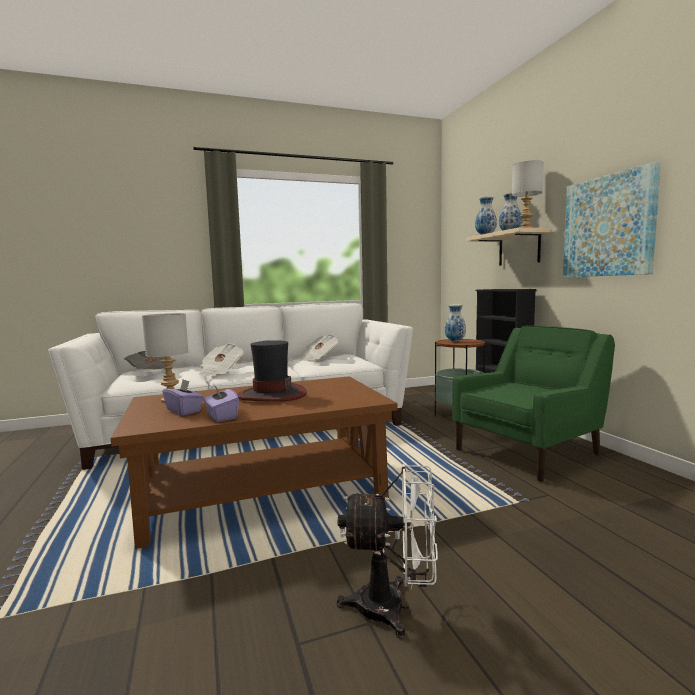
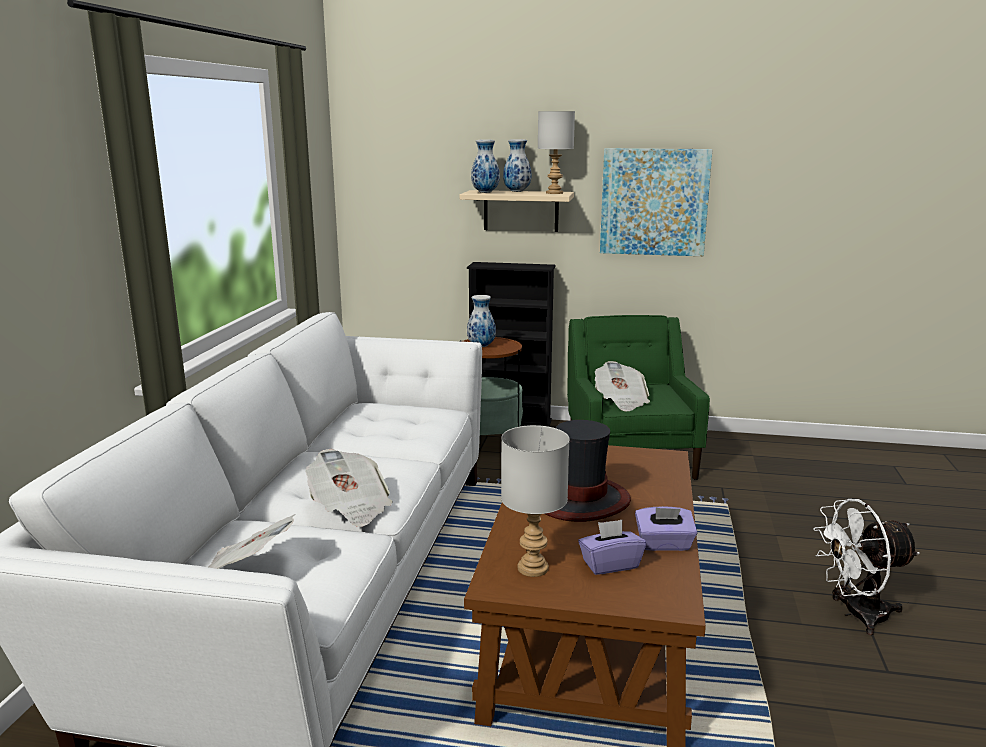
camera: 60 degrees left, 10 degrees up
newspaper [300,334,339,361] -> newspaper moved to [595,361,650,412]
white fan [337,464,438,639] -> white fan turned 135 degrees counterclockwise [813,499,920,635]

